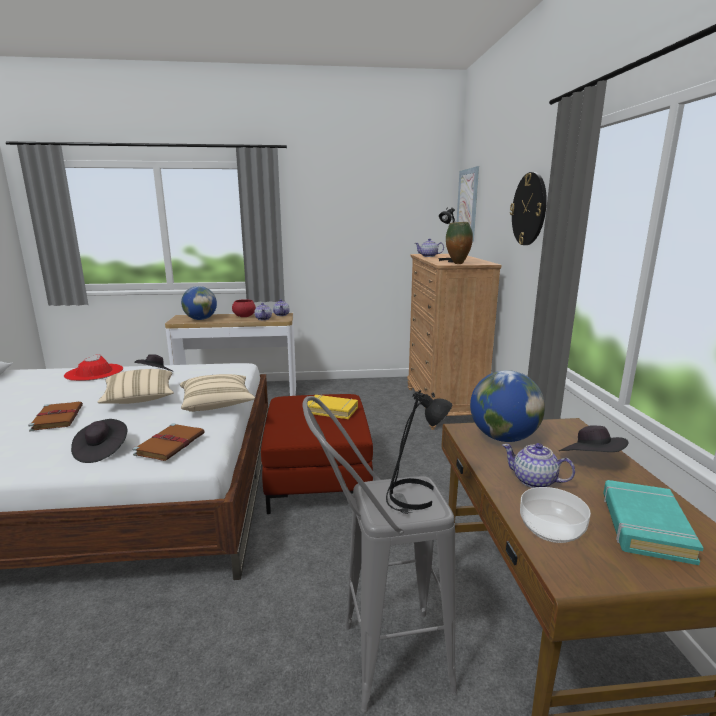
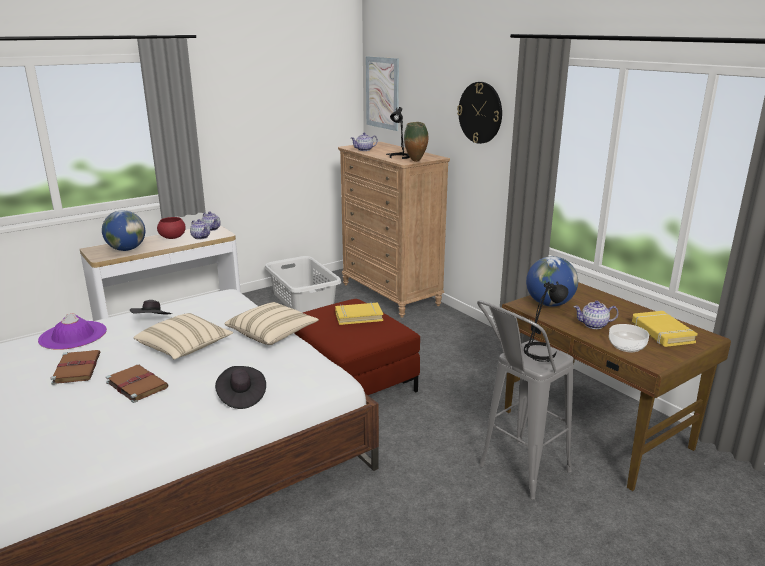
camera: 30 degrees left, 5 degrees up
red hat [64,355,123,381] -> purple hat [38,313,107,350]
brown book [132,423,205,461] -> brown book moved to [50,350,100,385]
black hat [559,425,628,452] -> none
turquoise book [603,480,704,565] -> yellow book [632,311,698,347]
none -> grey laundry basket [265,256,342,313]

